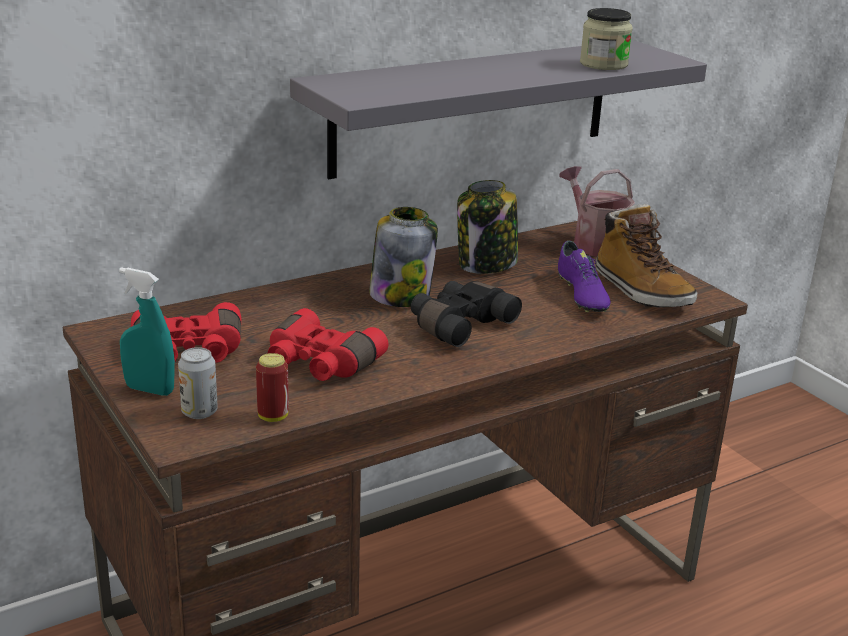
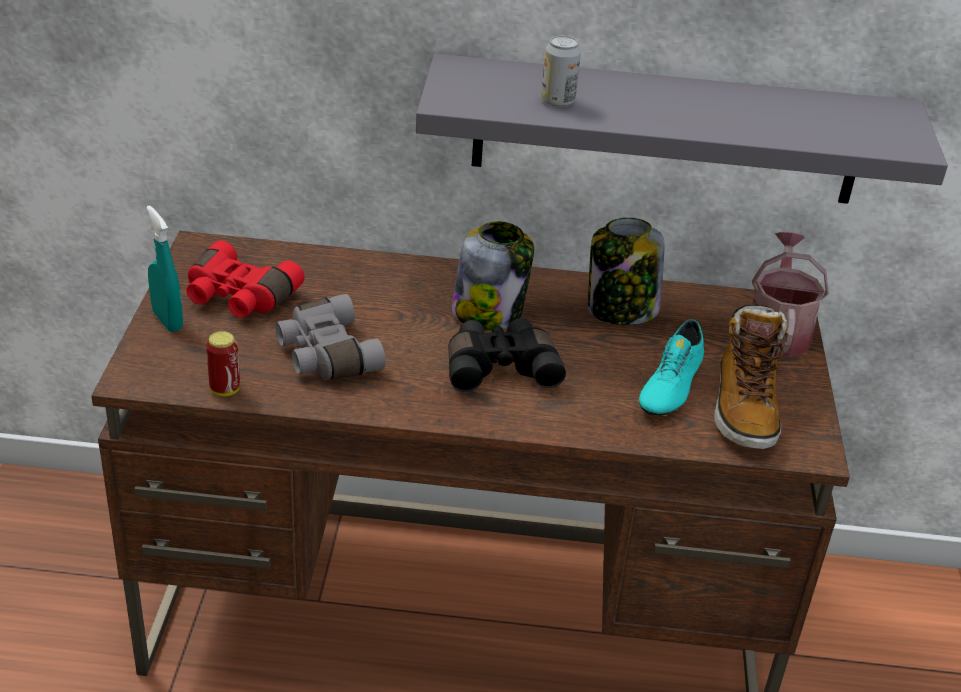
camera: 35 degrees right, 10 degrees up
can [178,347,218,419] -> can moved to [541,36,581,107]
red binoculars [268,308,388,381] -> grey binoculars [275,294,386,380]
purple shoe [558,241,611,312] -> turquoise shoe [639,319,704,416]
jar [580,8,633,70] -> none

